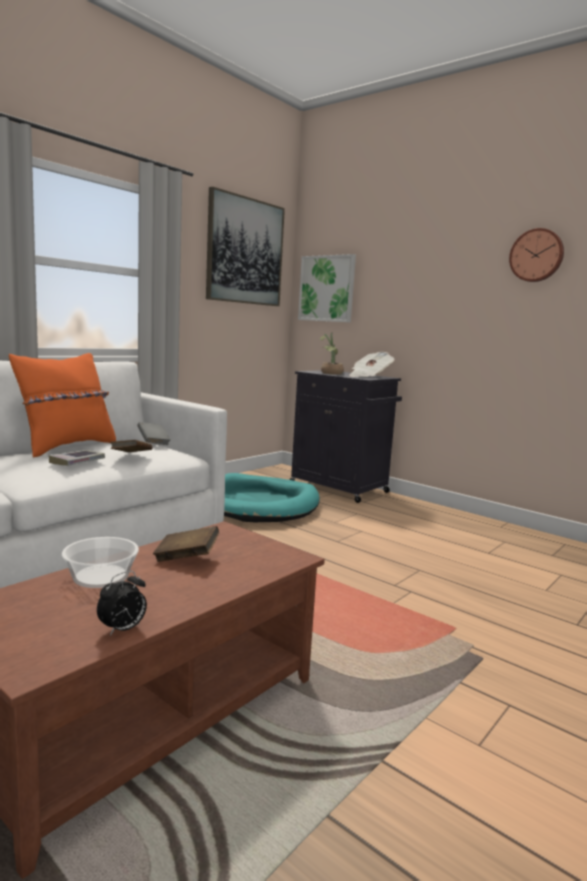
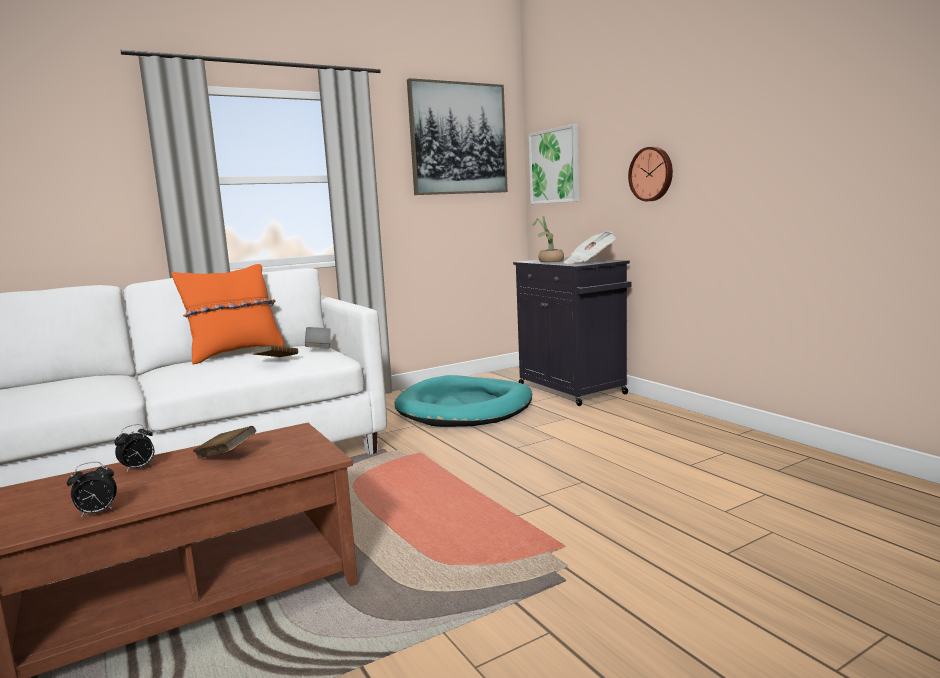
camera: 20 degrees right, 0 degrees up
book [48,450,105,466] -> none
bowl [62,537,139,588] -> alarm clock [114,424,154,472]
wall clock [509,228,564,282] -> wall clock moved to [628,147,673,201]

